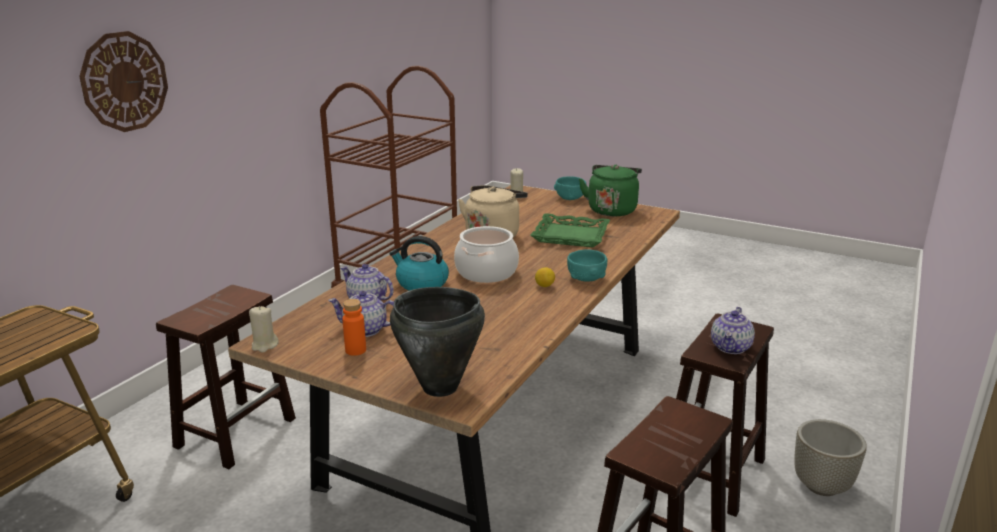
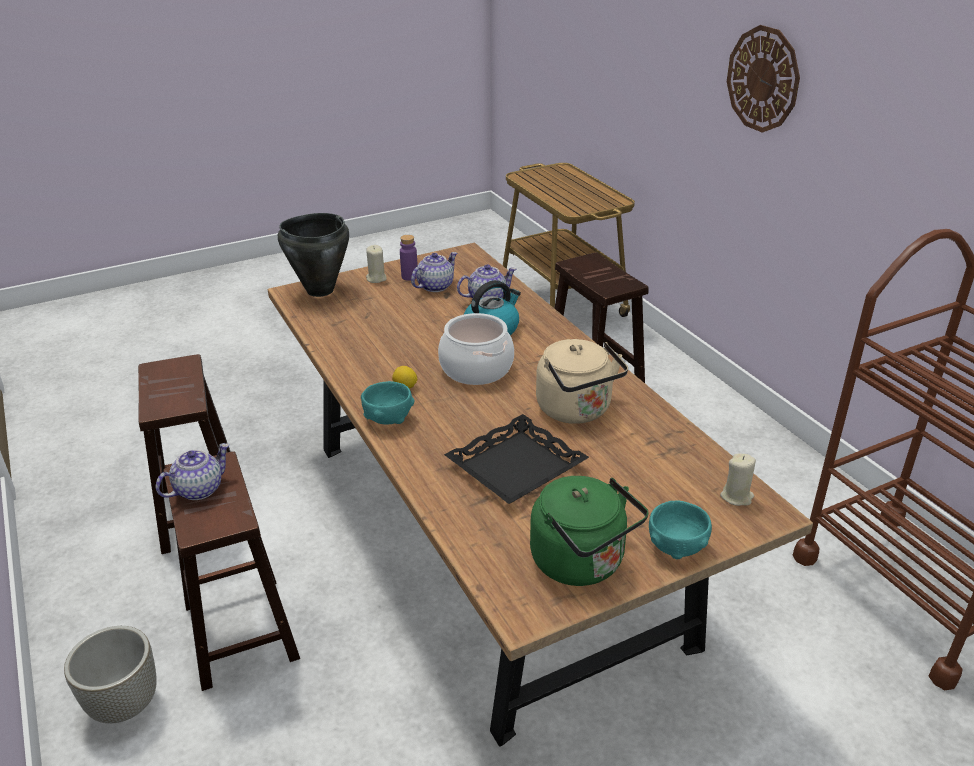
camera: 125 degrees right, 10 degrees up
beige candle [249,306,279,352] -> beige candle moved to [366,245,387,283]
orange bottle [342,299,366,356] -> purple bottle [400,235,418,281]
green tray [530,213,610,247] -> black tray [444,414,589,504]
teapot [711,307,755,354] -> teapot turned 75 degrees clockwise [156,443,230,500]

